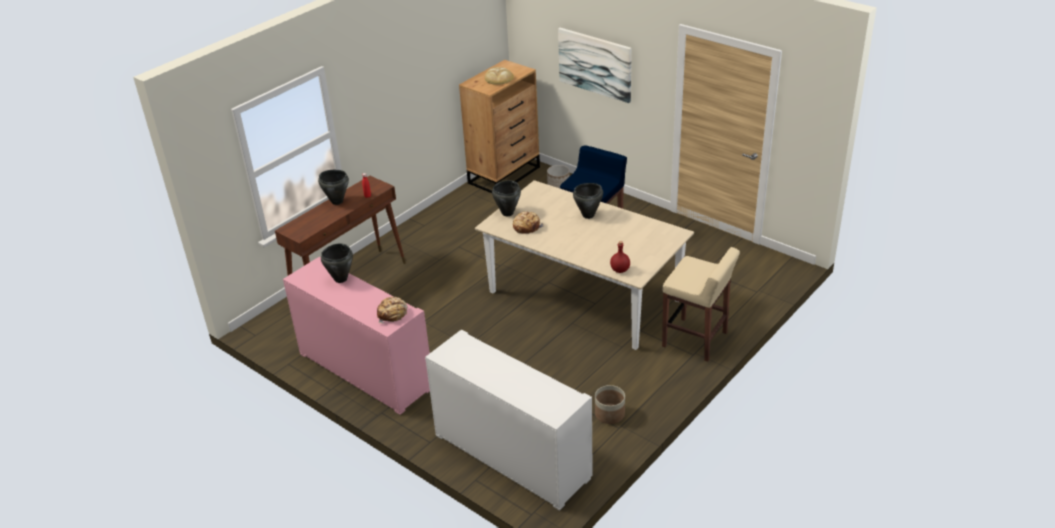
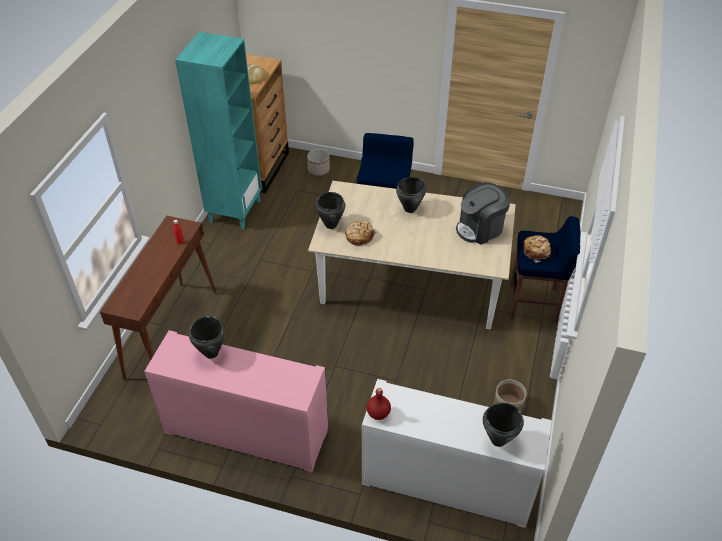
camera: 25 degrees left, 10 degrees up
black cooking pot [318,170,349,205] -> black cooking pot moved to [483,403,524,447]
bread [377,297,408,323] -> bread moved to [524,235,551,263]
picture [558,28,632,103] -> none
red bottle [610,241,630,273] -> red bottle moved to [367,388,391,420]
beige stool [662,247,740,362] -> blue stool [510,216,581,324]
none -> turquoise bookcase [175,32,262,230]
none -> coffee machine [456,182,510,245]

